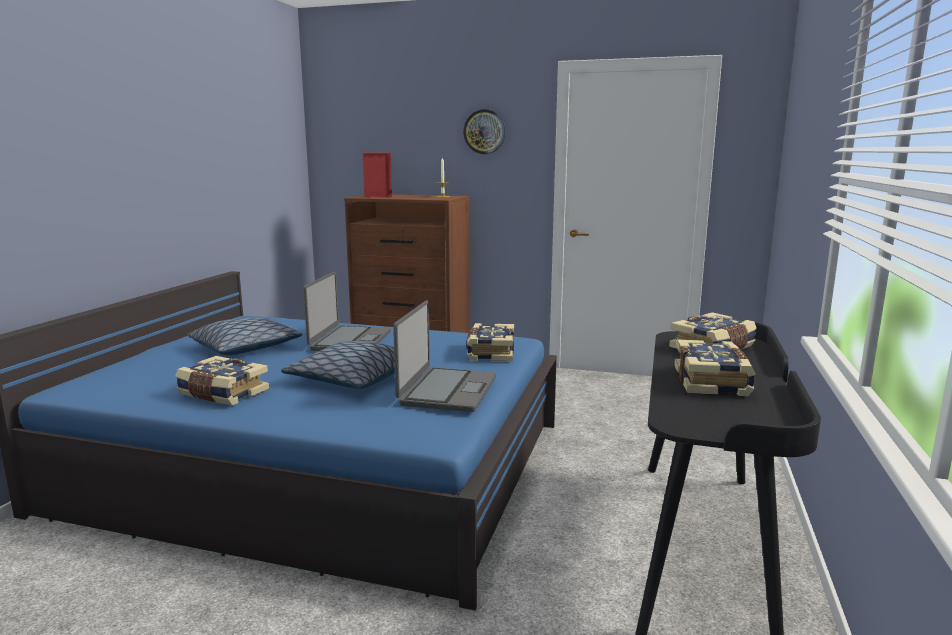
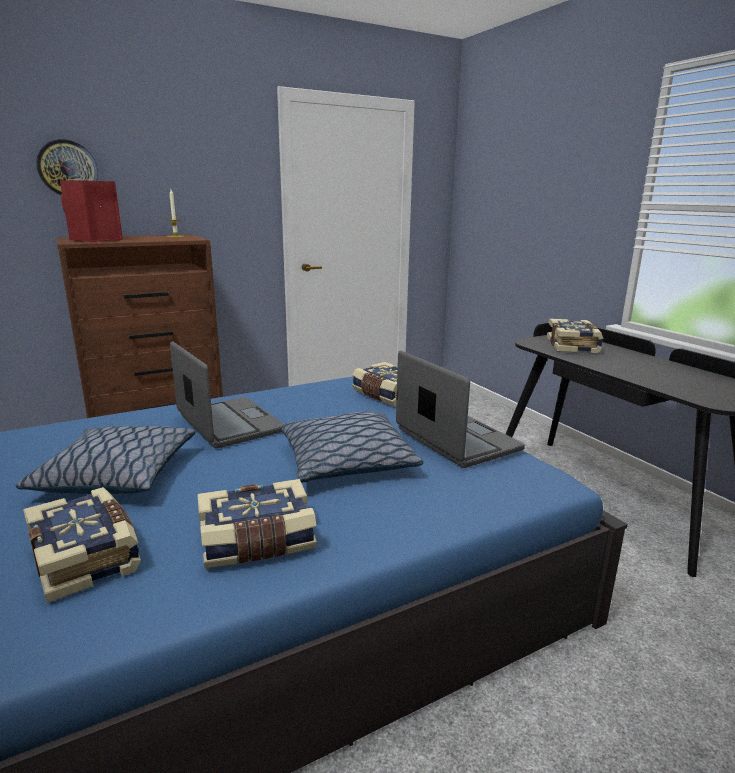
camera: 45 degrees left, 5 degrees up
wall clock [463,109,506,154] -> wall clock moved to [36,139,98,195]
book [674,339,756,396] -> book moved to [23,487,141,603]

